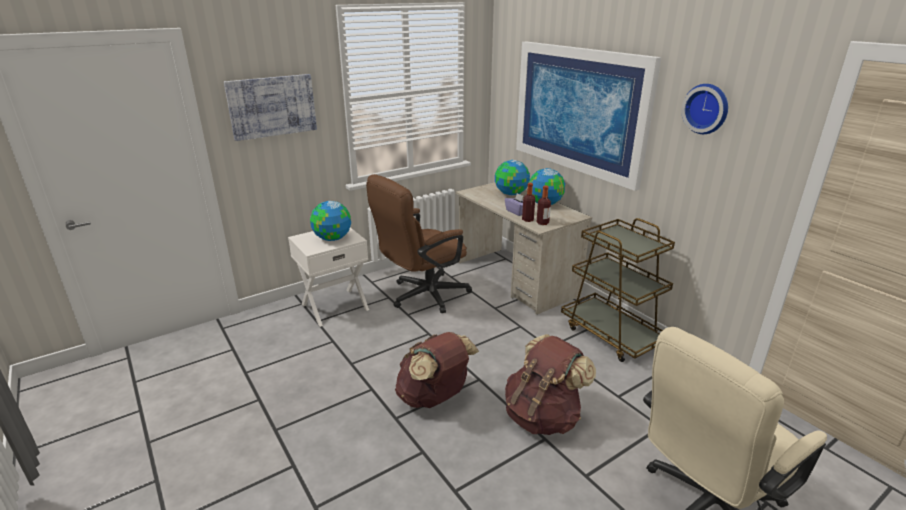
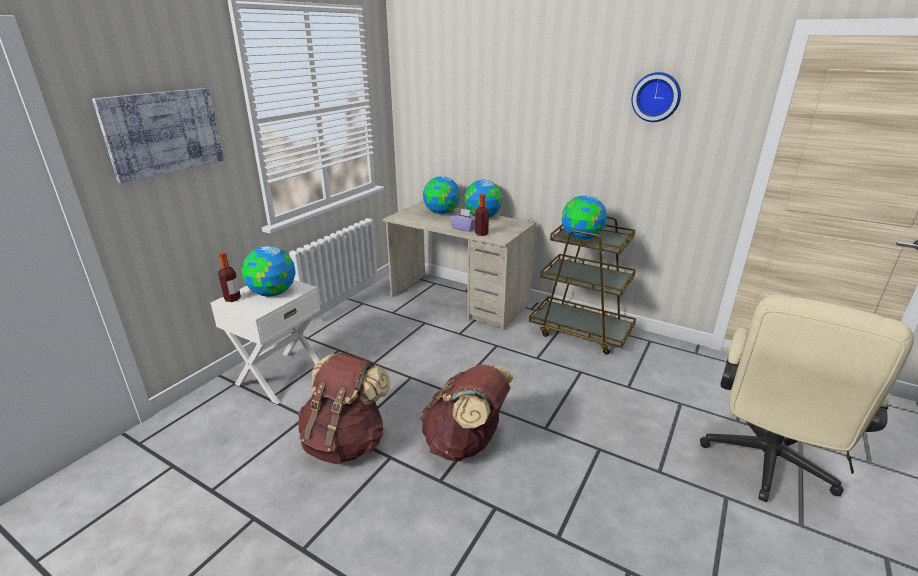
camera: 25 degrees left, 0 degrees up
brown office chair [366,174,472,313] -> none
brown backpack [505,334,596,435] -> brown backpack moved to [298,353,391,464]
picture [516,42,661,191] -> none
bottle [537,186,551,225] -> bottle moved to [218,252,241,302]
none -> globe [562,195,607,240]

